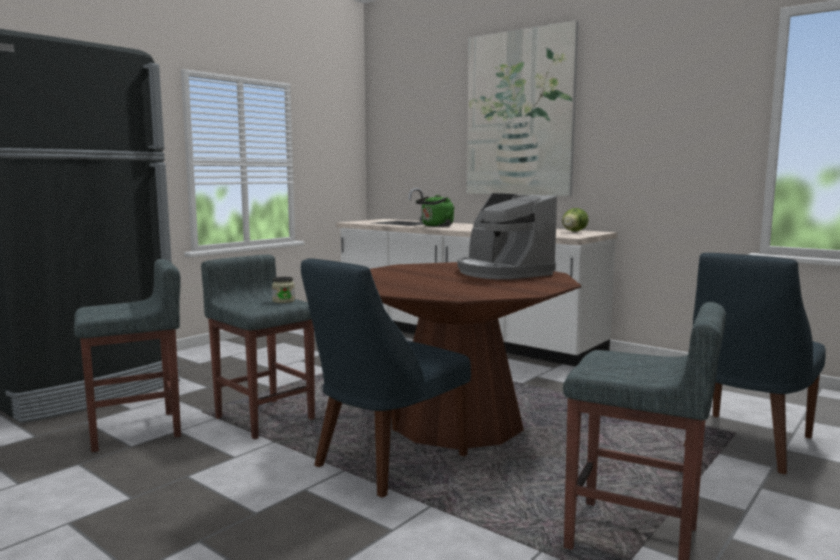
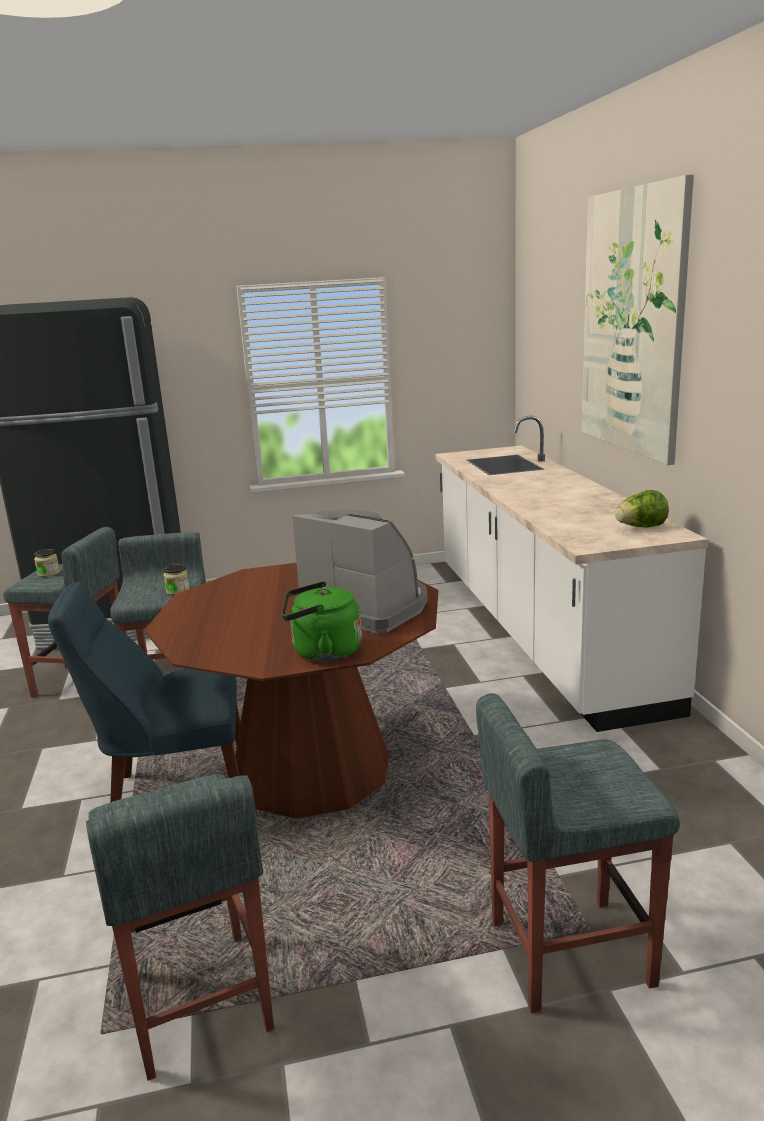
camera: 40 degrees right, 10 degrees up
green kettle [416,195,454,227] -> green kettle moved to [282,581,362,662]
coffee machine [457,193,557,279] -> coffee machine turned 120 degrees clockwise [292,510,428,634]
blue chair [684,253,826,474] -> grey stool [476,693,680,1013]
none -> jar [34,549,60,577]

